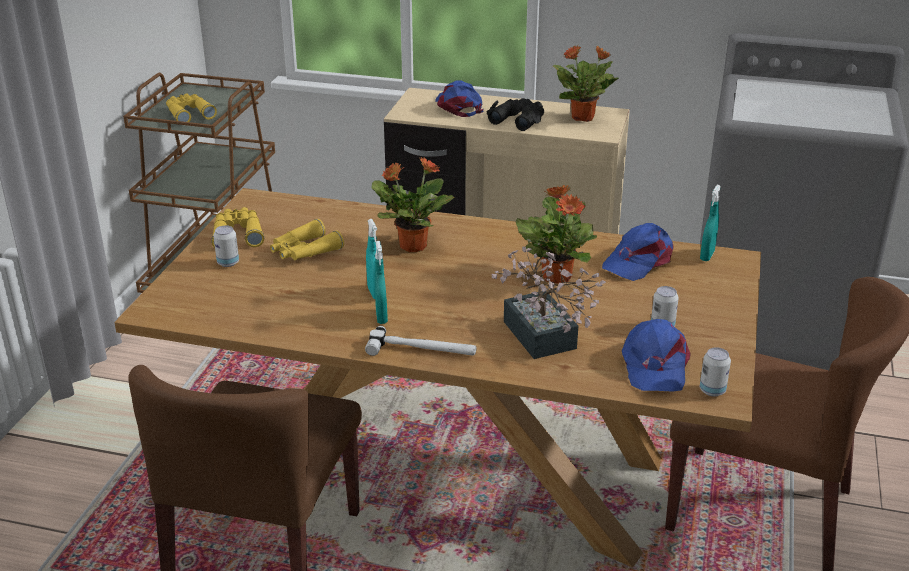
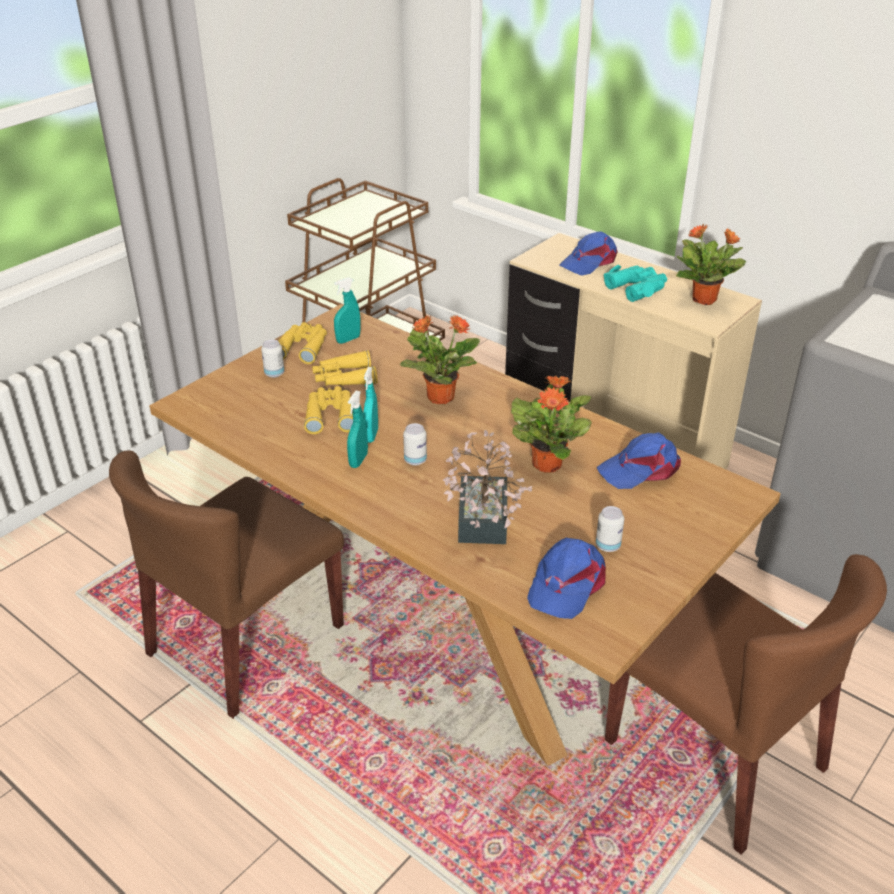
camera: 25 degrees right, 5 degrees up
yellow binoculars [166,93,217,122] -> yellow binoculars moved to [304,386,353,434]
hammer [365,326,477,356] -> none
blue cap [435,81,484,117] -> blue cap turned 135 degrees counterclockwise [559,231,618,276]
black binoculars [487,98,544,131] -> turquoise binoculars [604,265,667,302]
turquoise spray bottle [700,185,721,261] -> turquoise spray bottle moved to [334,277,361,344]
can [700,347,731,397] -> can moved to [403,423,427,466]

